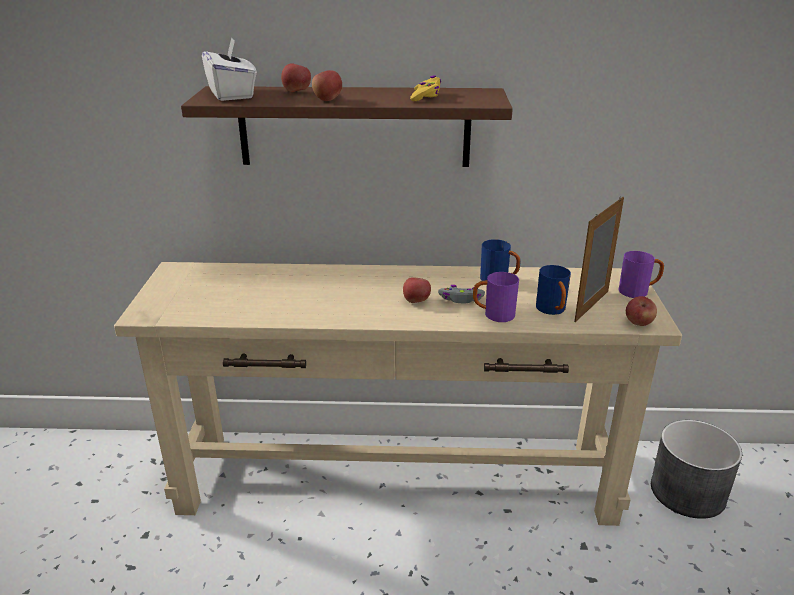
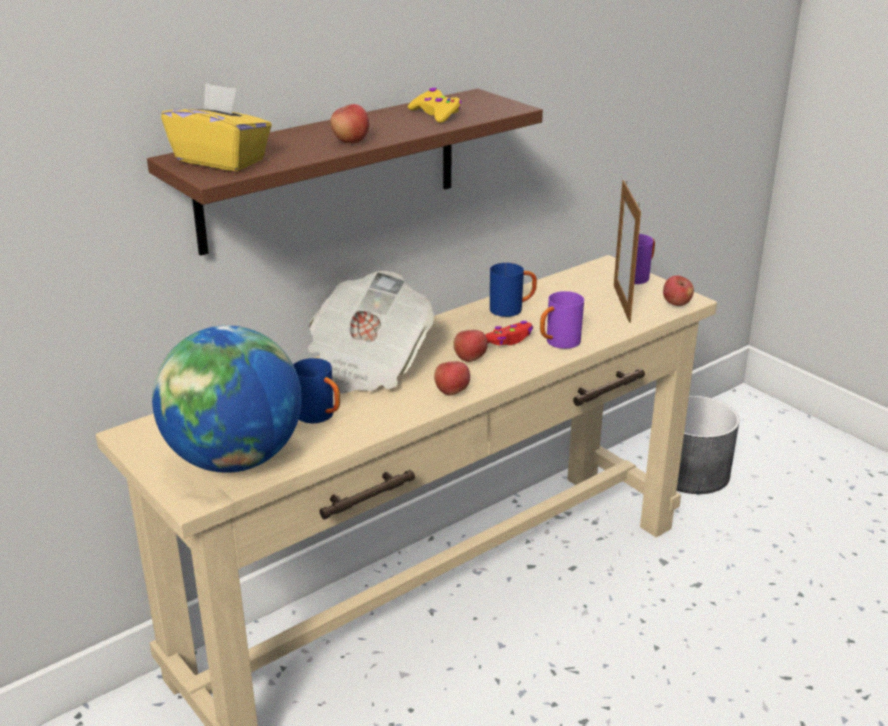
camera: 40 degrees left, 0 degrees up
white tissue box [202,37,257,101] -> yellow tissue box [161,83,272,171]
apple [281,63,311,92] -> apple moved to [434,361,470,395]
grey game controller [438,285,485,303] -> red game controller [485,321,533,345]
blue mug [536,265,571,315] -> blue mug moved to [293,358,340,424]
none -> globe [152,325,302,473]
none -> newspaper [307,271,434,394]

